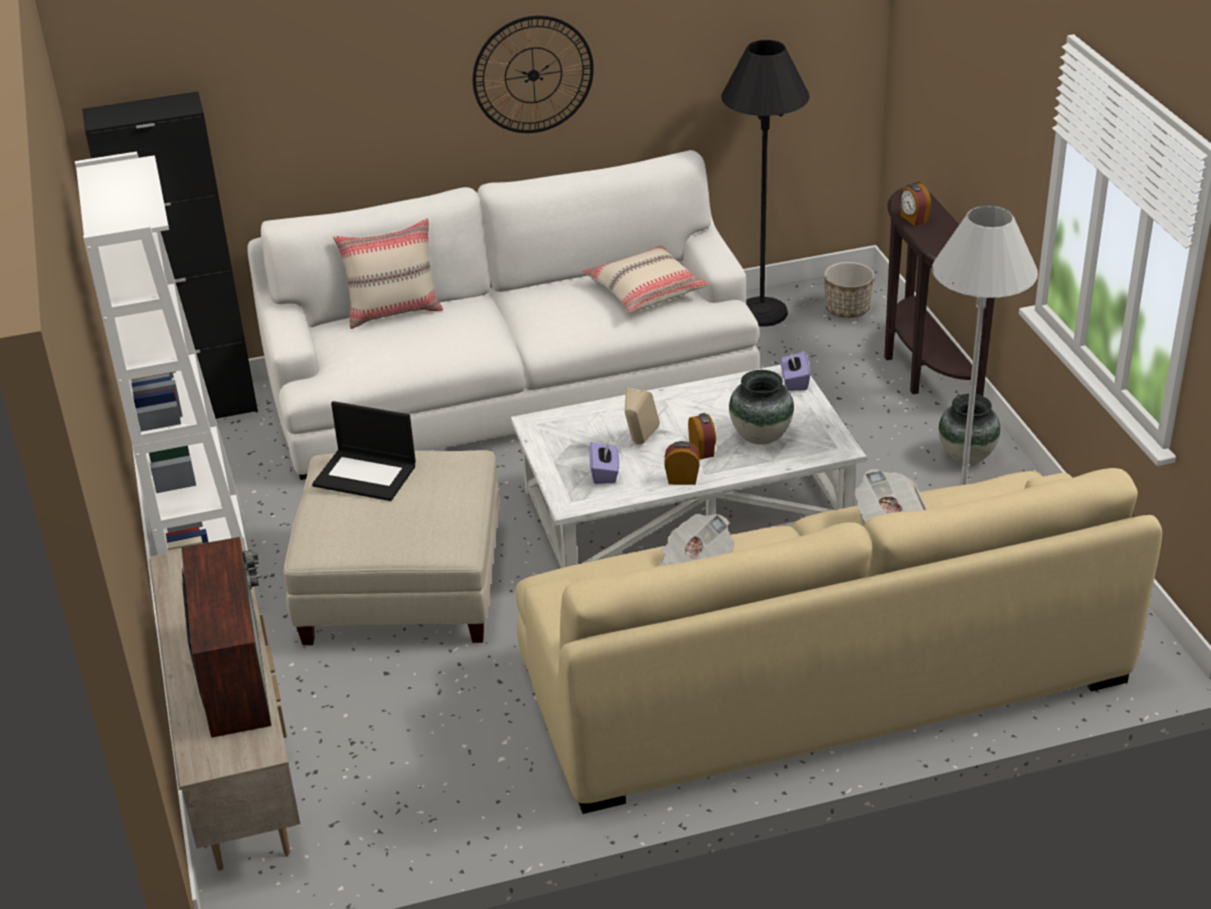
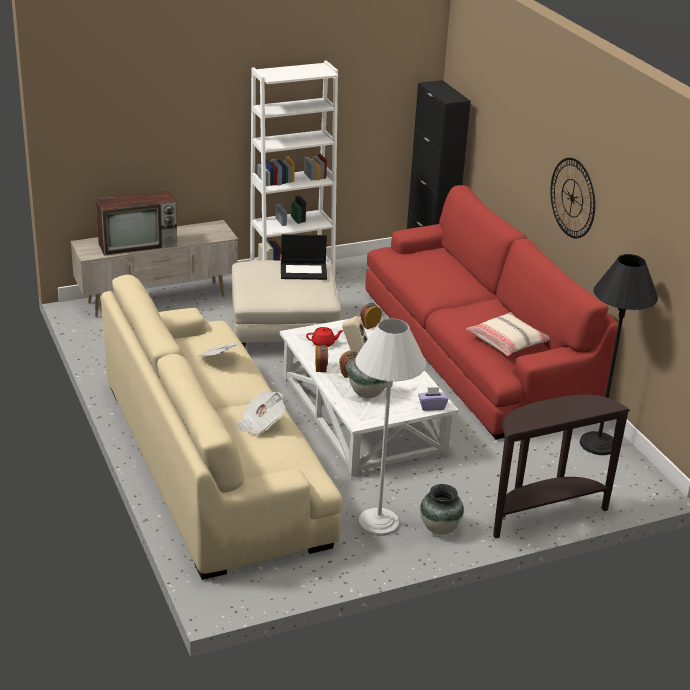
camera: 80 degrees right, 5 degrees down
white sofa [248,150,760,480] -> red sofa [365,185,618,440]
laptop [312,401,416,501] -> laptop turned 105 degrees counterclockwise [281,234,327,280]
beige pillow [333,218,443,329] -> none
purple tissue box [589,442,619,484] -> red teapot [306,327,343,347]
planter [824,262,874,318] -> none
alarm clock [900,183,931,226] -> alarm clock moved to [360,303,382,329]

